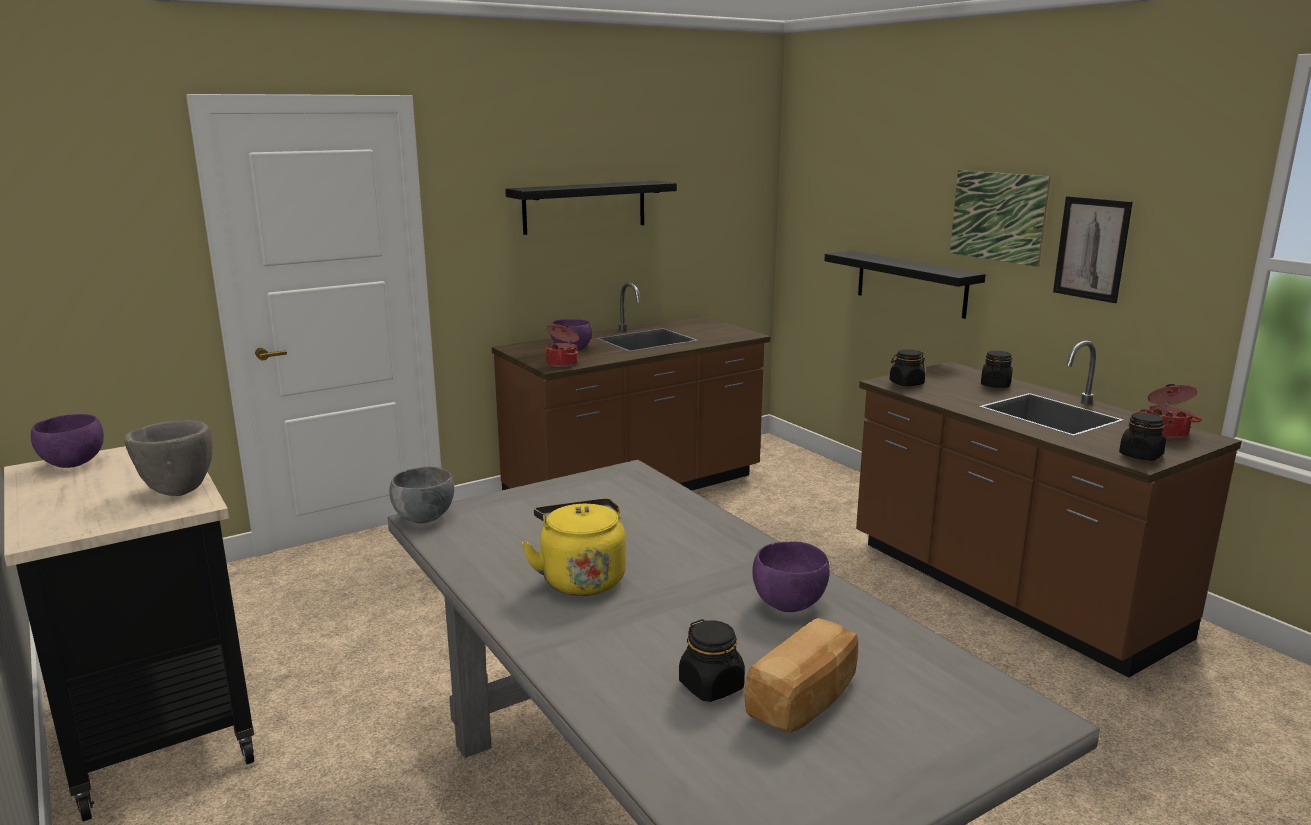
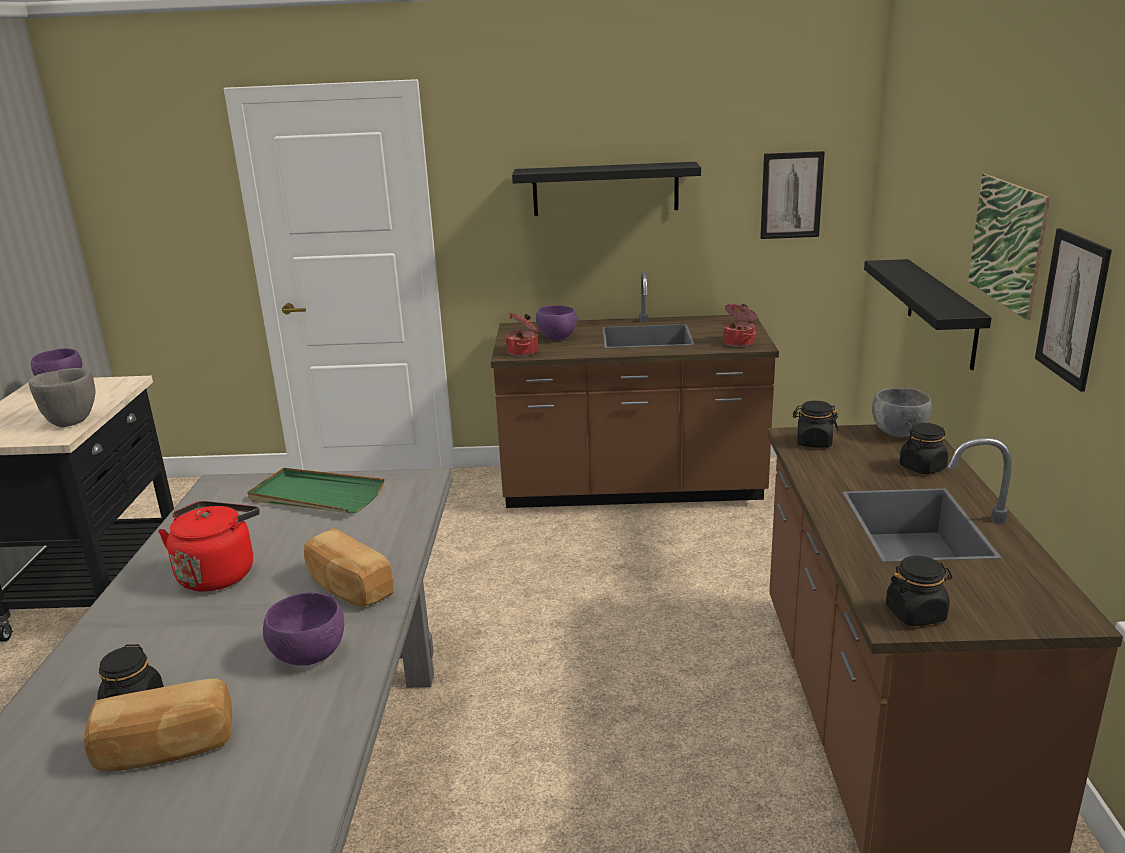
camera: 35 degrees right, 5 degrees up
grey bowl [389,466,454,523] -> grey bowl moved to [872,388,932,437]
yellow kettle [522,498,626,596] -> red kettle [158,501,260,592]
cooking pot [1138,384,1202,438] -> cooking pot moved to [723,304,758,347]
none -> green tray [247,468,385,513]
none -> bread [304,528,394,607]
none -> picture [760,151,825,239]

